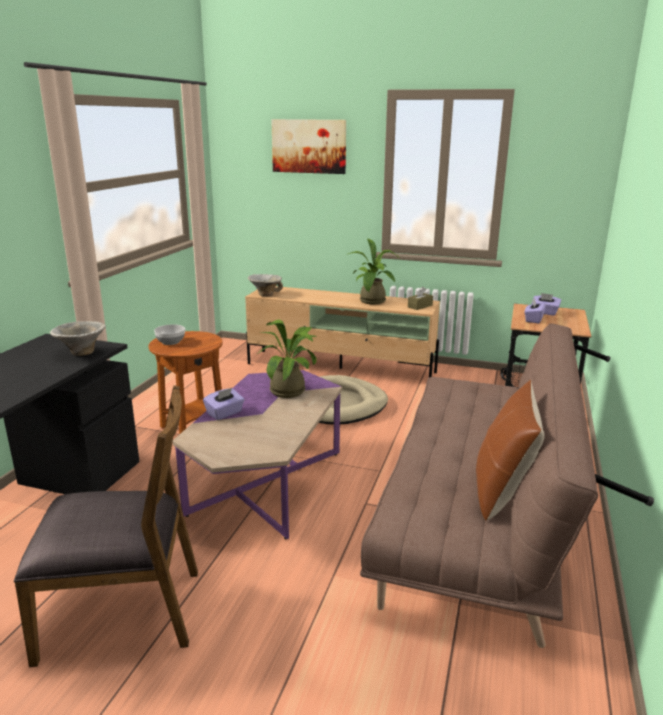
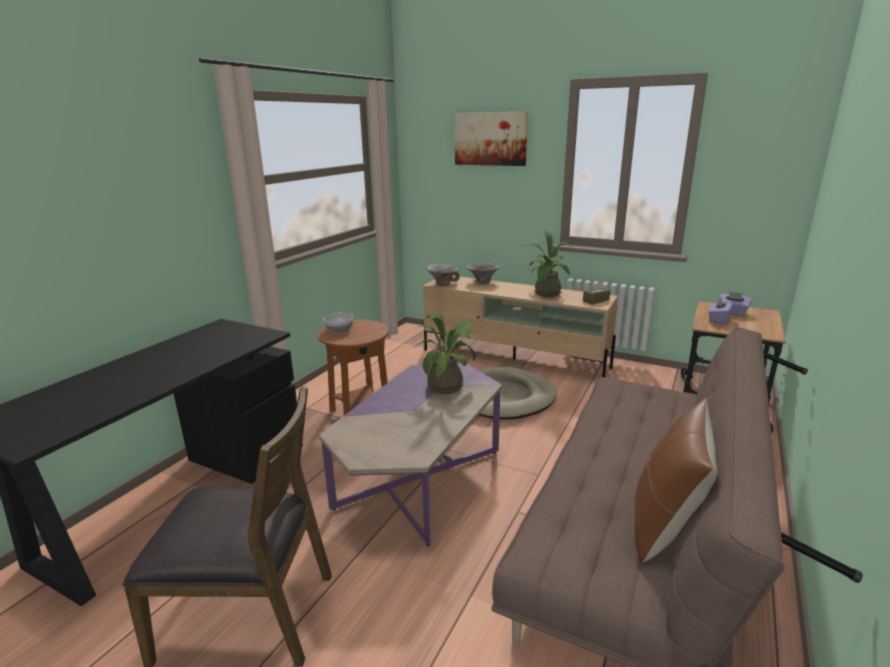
camera: 10 degrees right, 0 degrees up
bowl [50,321,106,356] -> bowl moved to [466,263,500,284]
purple tissue box [203,388,244,420] -> none

